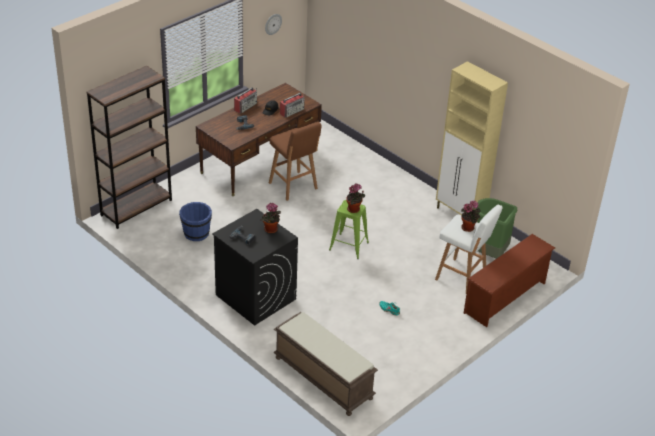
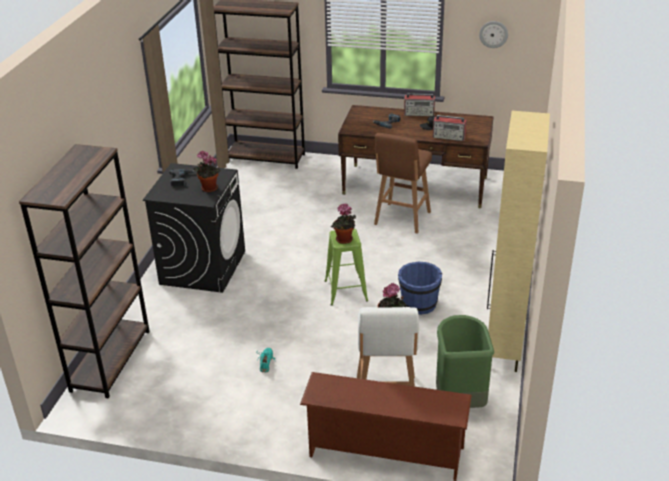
camera: 60 degrees right, 5 degrees down
blue bucket [179,202,212,241] -> blue bucket moved to [398,262,442,315]
brown bench [274,312,378,416] -> brown bookcase [19,144,150,398]

